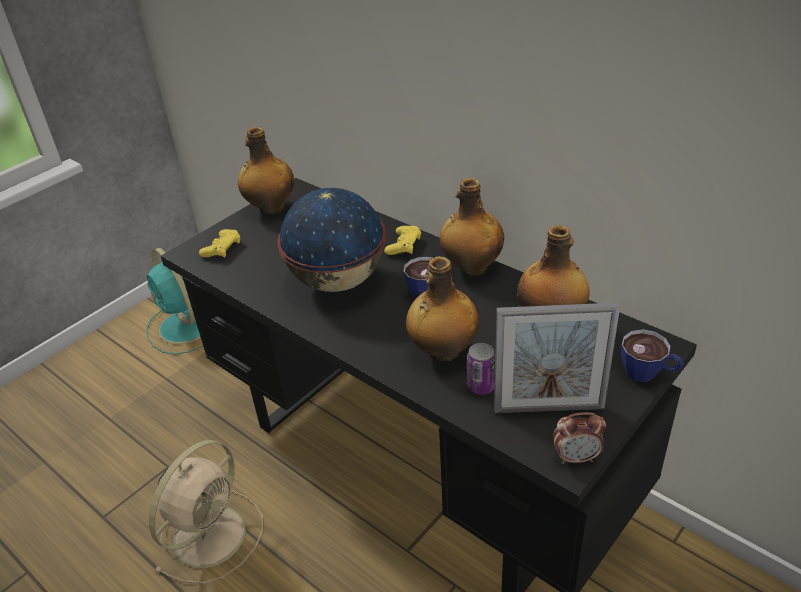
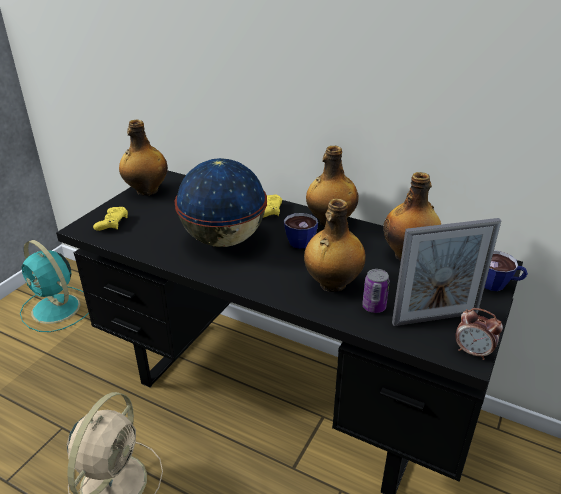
camera: 15 degrees left, 5 degrees down
alarm clock [553,412,606,464] -> alarm clock turned 45 degrees clockwise [455,308,503,360]

